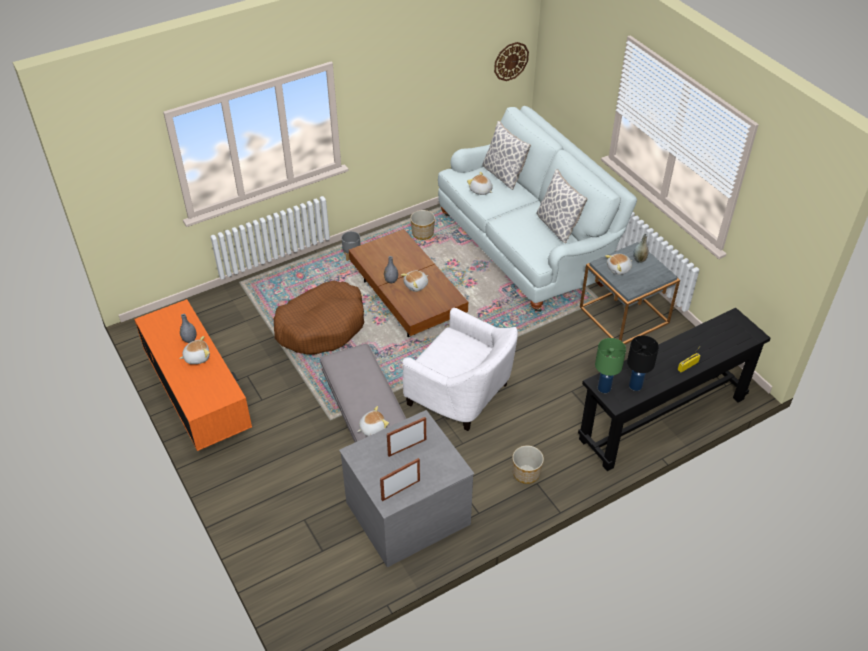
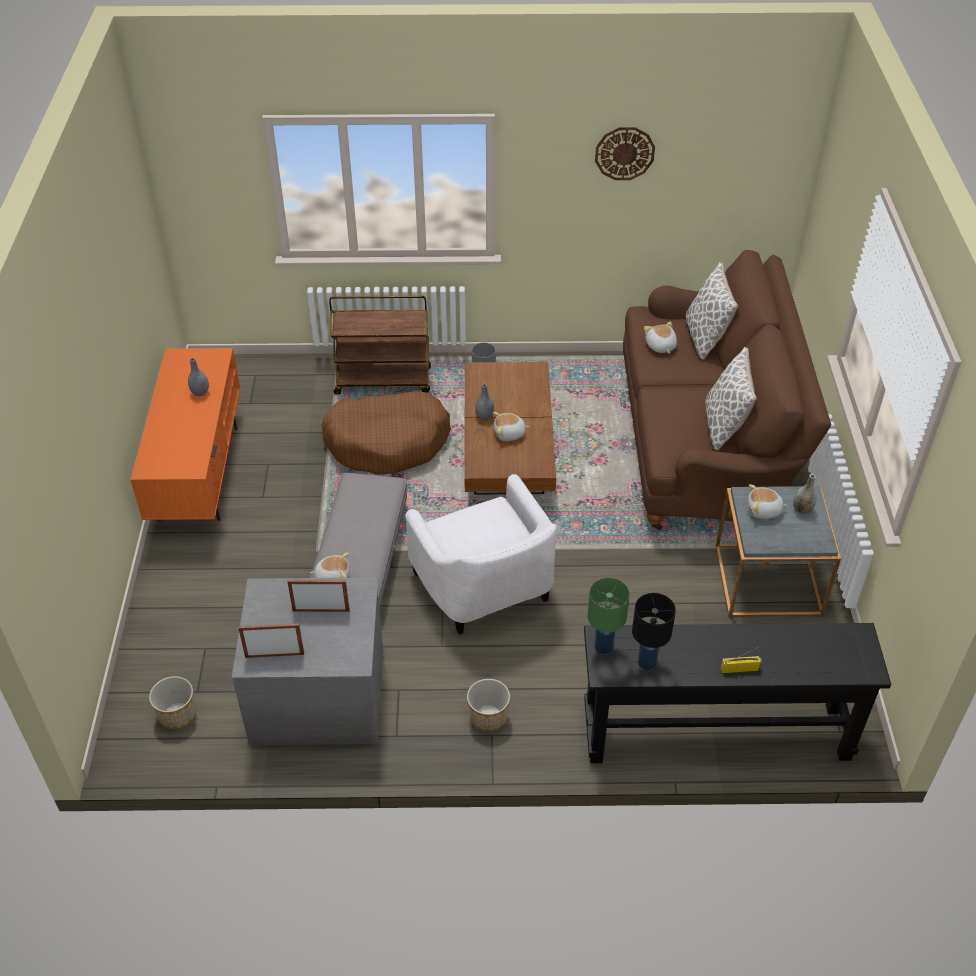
camera: 30 degrees right, 0 degrees up
plush toy [179,336,210,364] -> none
planter [410,210,435,240] -> planter moved to [149,676,196,729]
white sofa [438,106,637,312] -> brown sofa [623,250,831,530]
wall clock [494,42,529,81] -> wall clock moved to [595,127,655,180]
none -> brown cart [329,295,431,395]

